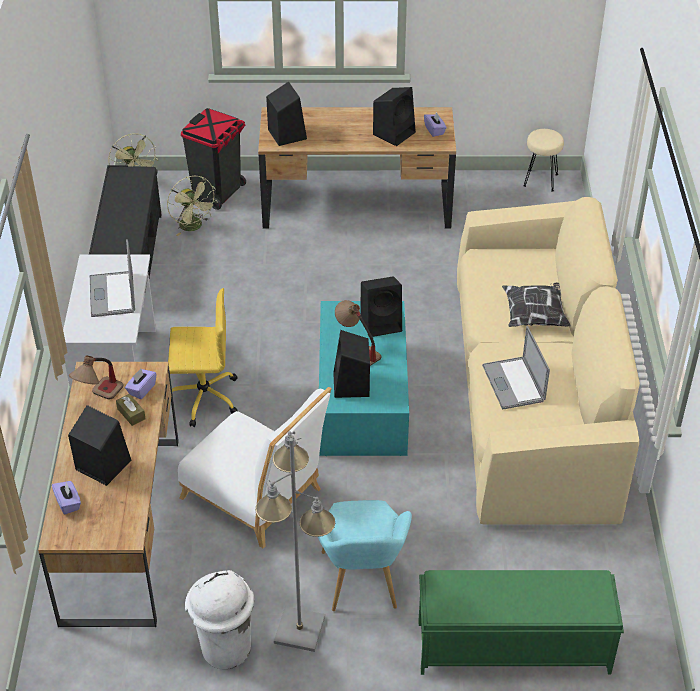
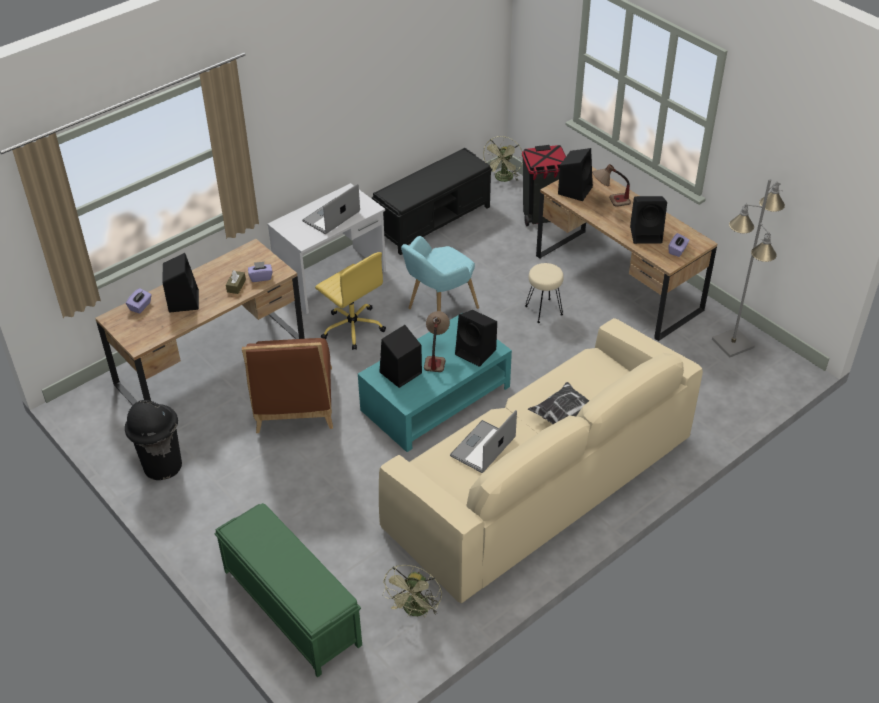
camera: 50 degrees right, 0 degrees up
table lamp [69,356,123,400] -> table lamp moved to [592,164,631,207]
green fan [167,176,218,236] -> green fan moved to [382,565,442,617]
white chair [178,387,332,548] -> brown chair [242,338,333,433]
white trash can [185,570,254,669] -> black trash can [125,400,182,480]
grey floor lamp [255,431,335,652] -> grey floor lamp moved to [712,179,785,357]
turquoise armchair [318,500,412,611] -> turquoise armchair moved to [401,236,479,320]
beige stool [523,129,564,192] -> beige stool moved to [525,263,564,323]

